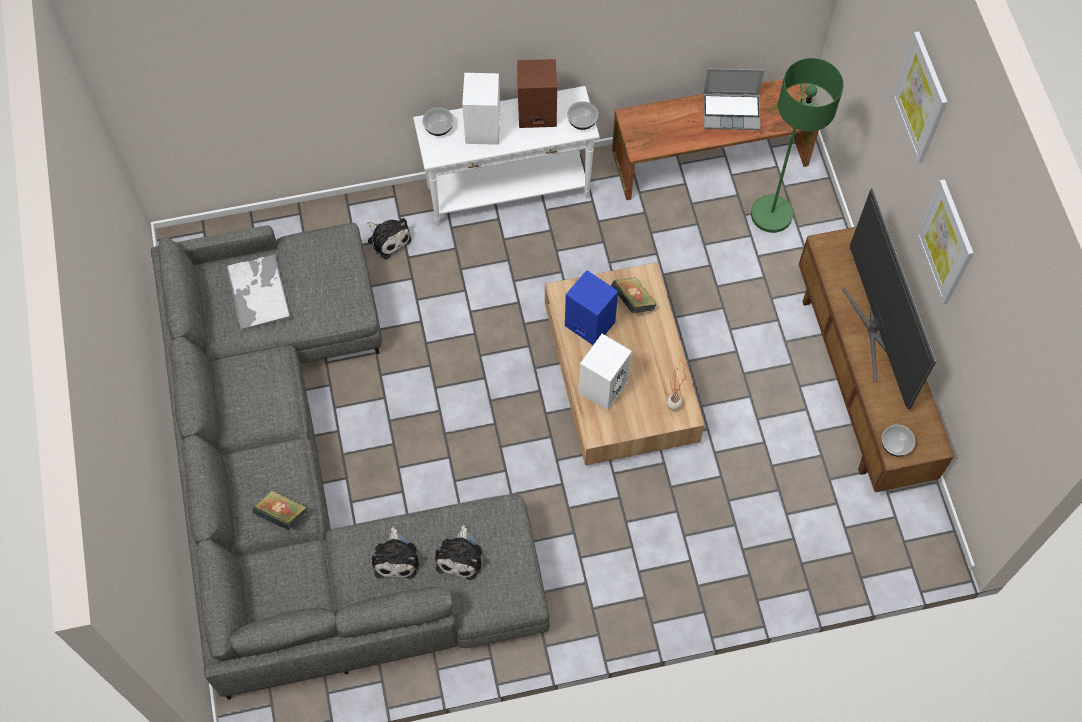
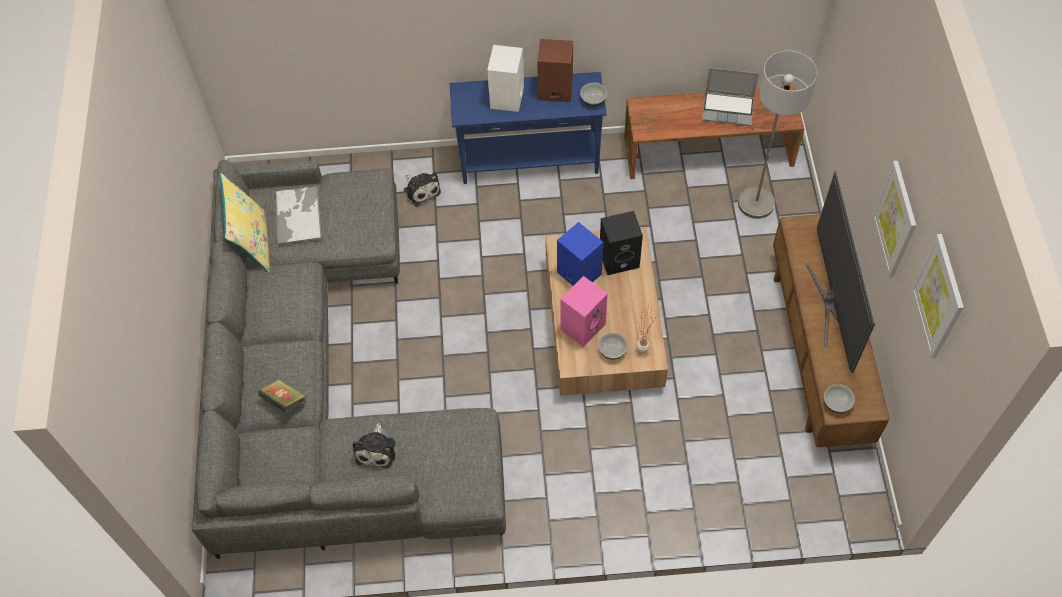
camera: 10 degrees right, 5 degrees down
white console table [413,86,600,226] -> blue console table [450,72,607,184]
bowl [422,107,454,136] -> bowl moved to [599,333,628,360]
plush toy [435,525,482,580] -> none
white speaker [579,334,632,410] -> pink speaker [560,276,608,347]
book [611,277,657,313] -> black speaker [600,211,643,275]
green floor lamp [751,58,844,233] -> grey floor lamp [738,51,817,219]
picture [892,31,947,163] -> picture moved to [911,234,964,359]
none -> yellow pillow [220,173,270,272]

